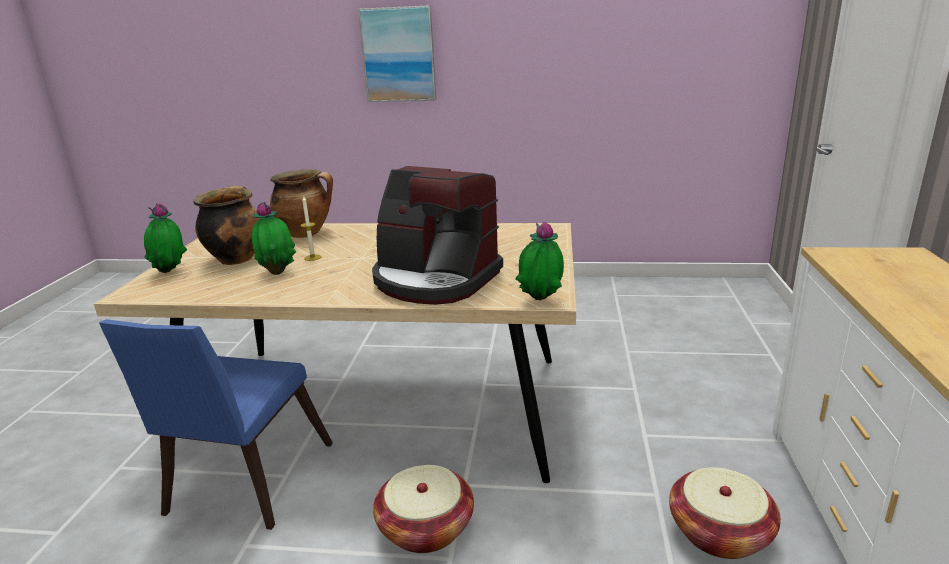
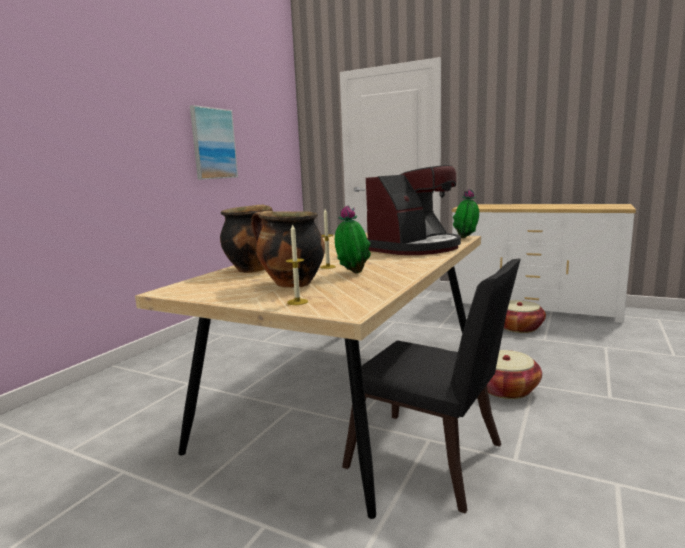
camera: 70 degrees left, 10 degrees down
blue chair [99,319,333,530] -> black chair [342,259,521,514]
potted plant [144,203,187,273] -> candle [286,223,308,305]
picture [358,5,436,102] -> picture moved to [190,105,238,180]

